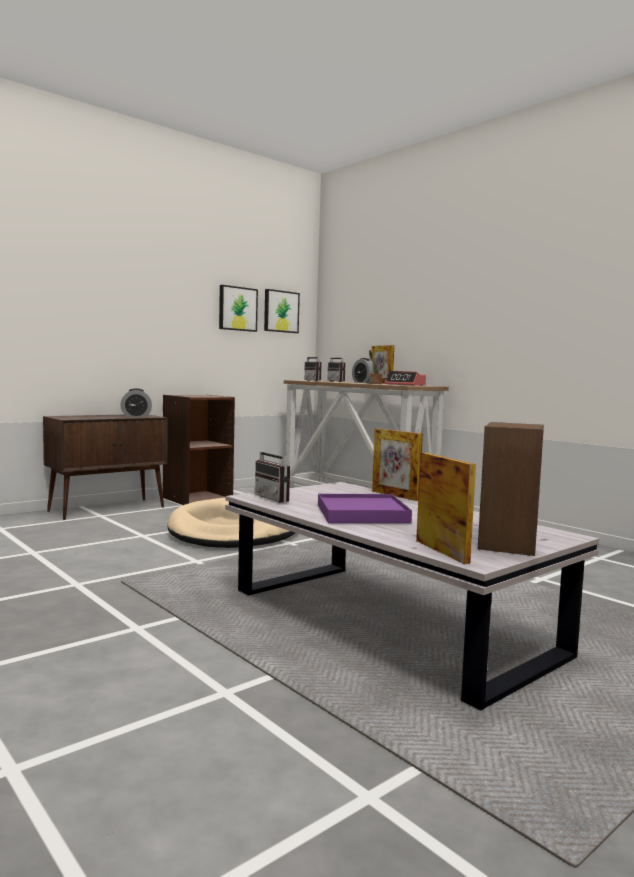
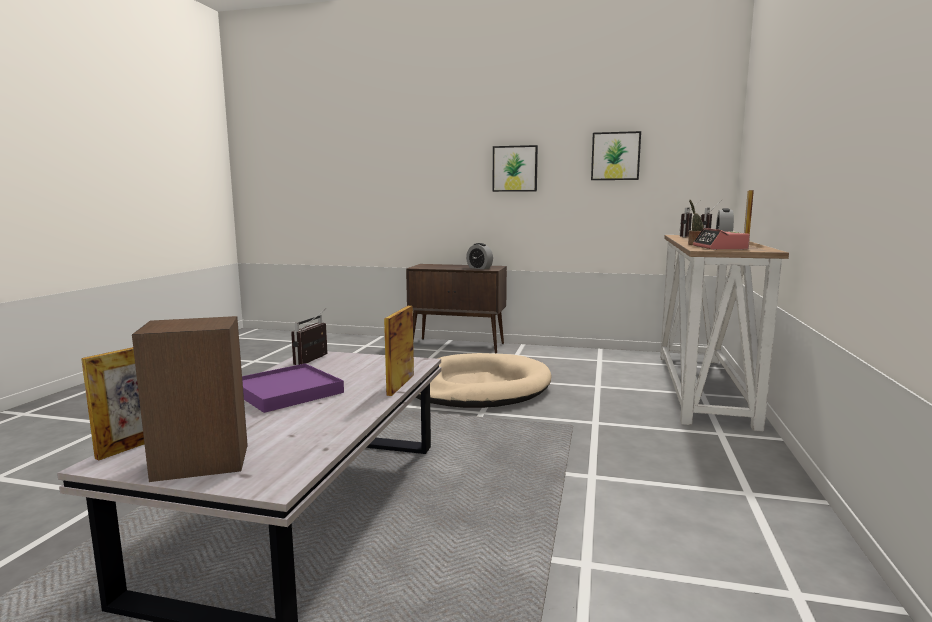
camera: 55 degrees right, 5 degrees up
brown bookcase [163,395,235,505] -> none
picture [264,289,300,333] -> picture moved to [492,145,538,192]

